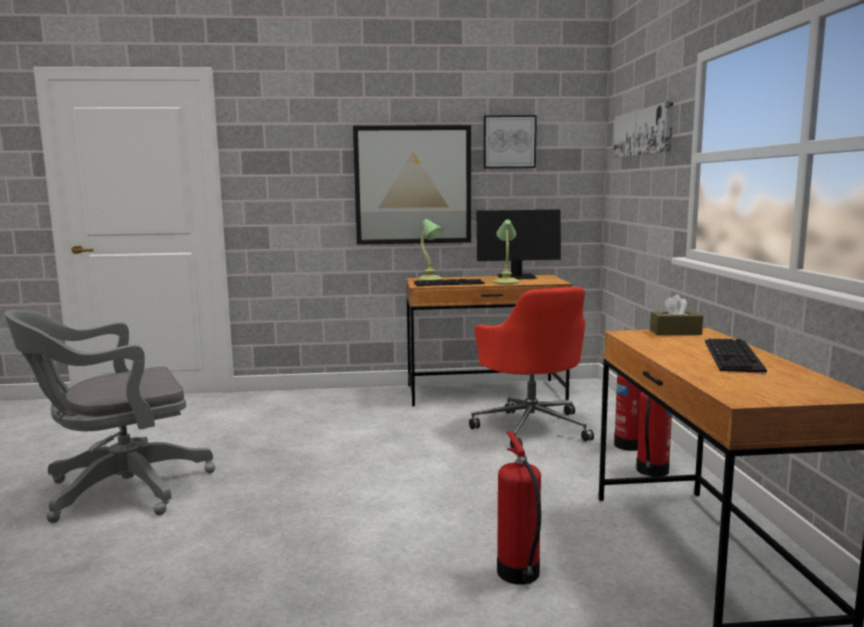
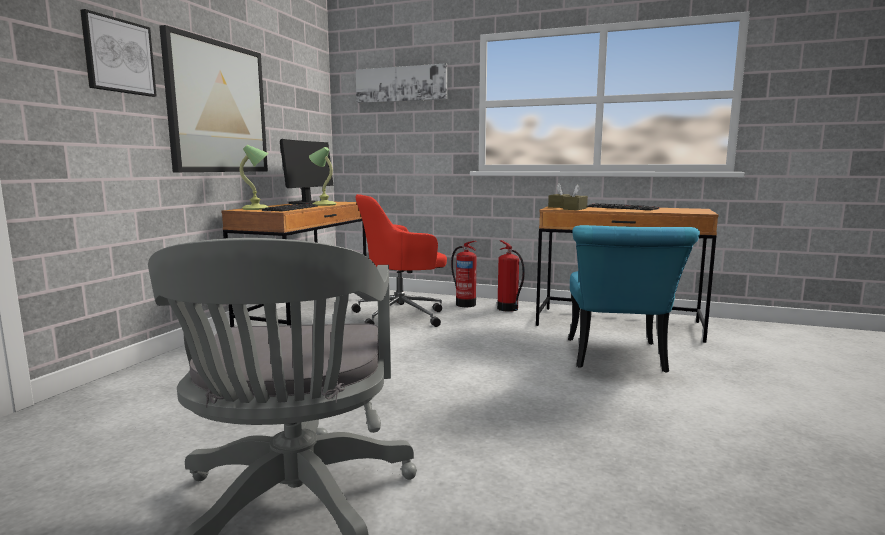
camera: 65 degrees left, 0 degrees up
red office chair [469,287,594,448] -> red office chair turned 150 degrees clockwise [352,194,447,327]
picture [483,115,537,169] -> picture moved to [80,9,157,97]
fire extinguisher [497,431,541,585] -> turquoise chair [568,225,700,373]
none -> brown tissue box [563,184,588,210]

